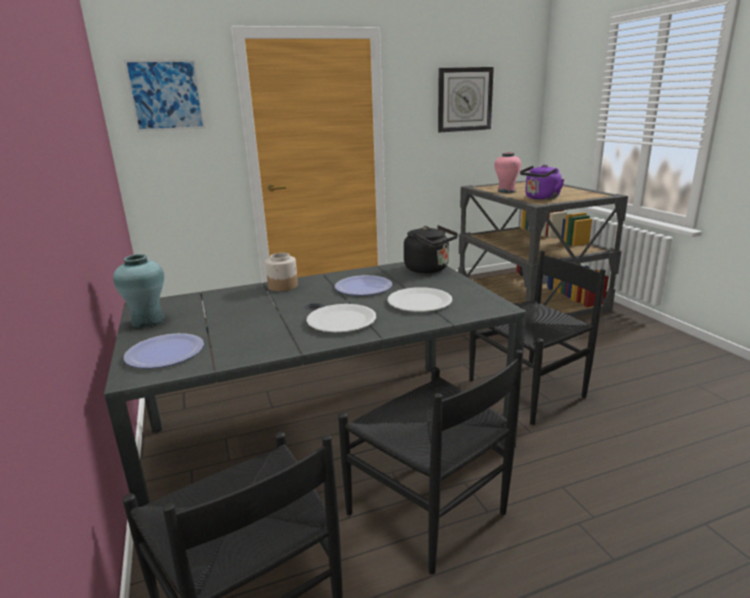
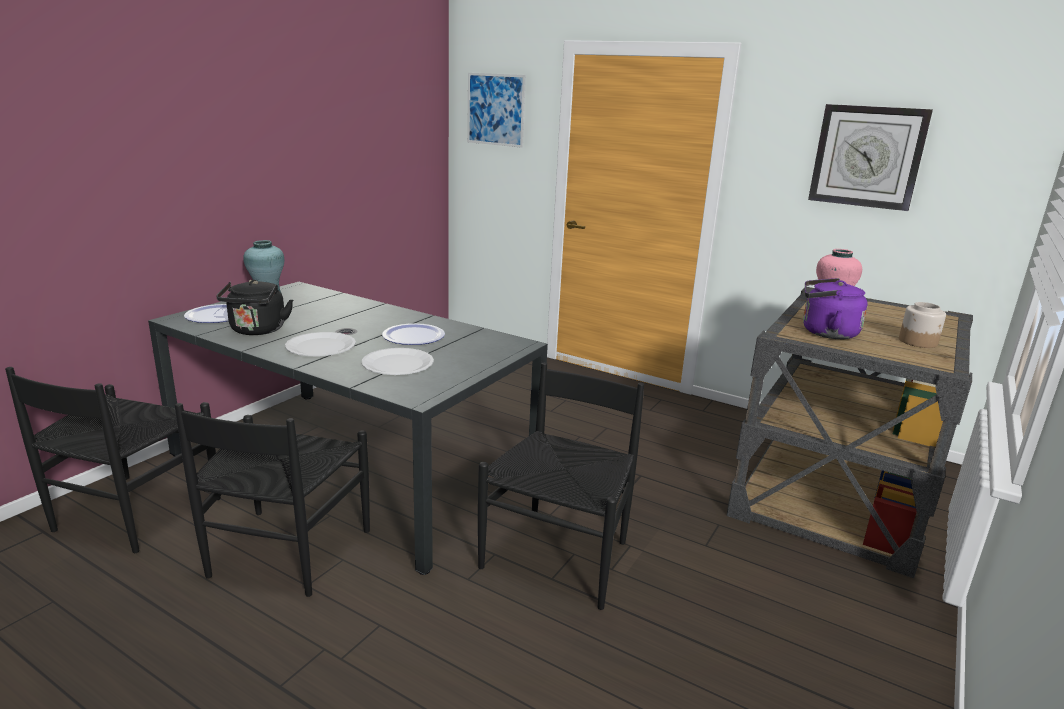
camera: 50 degrees right, 0 degrees up
jar [265,253,298,291] -> jar moved to [899,302,946,348]
black kettle [404,225,458,273] -> black kettle moved to [216,280,293,335]
black chair [469,250,606,425] -> black chair turned 90 degrees counterclockwise [478,363,644,610]

